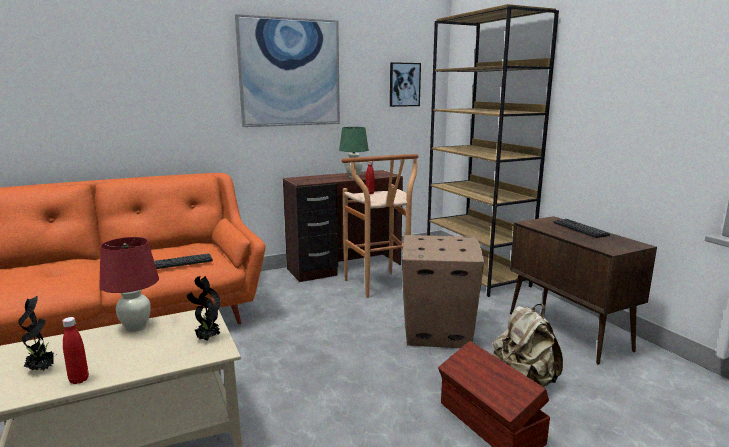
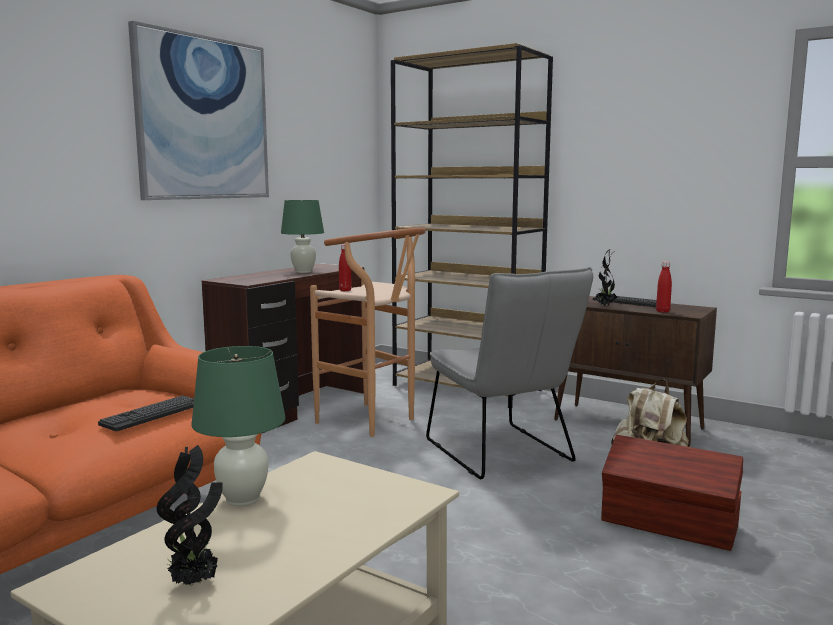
camera: 30 degrees left, 5 degrees down
red bottle [62,317,89,384] -> red bottle moved to [656,261,672,313]
red table lamp [99,237,159,332] -> green table lamp [191,346,285,506]
potted plant [187,276,221,340] -> potted plant moved to [596,249,618,306]
picture [390,62,421,107] -> none
cardboard box [402,235,484,348] -> grey chair [426,267,593,479]

